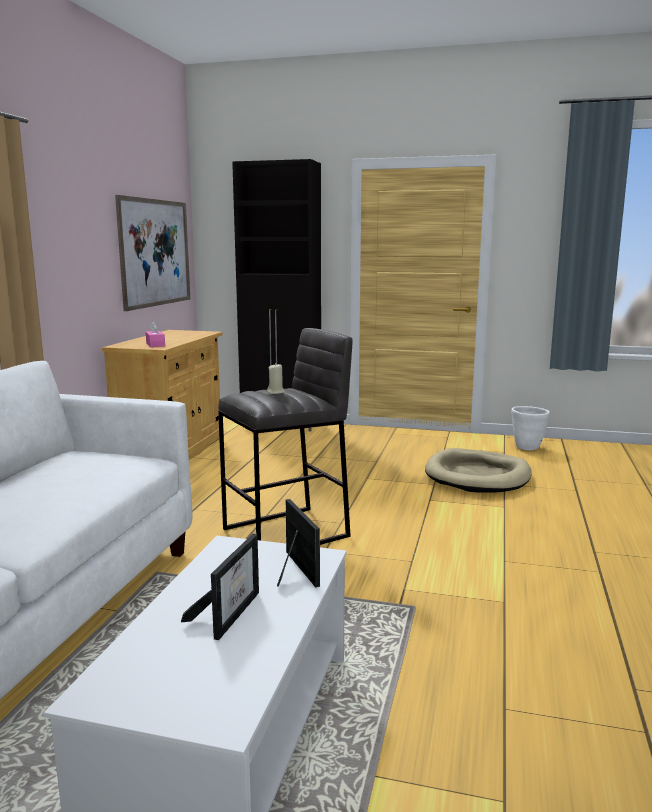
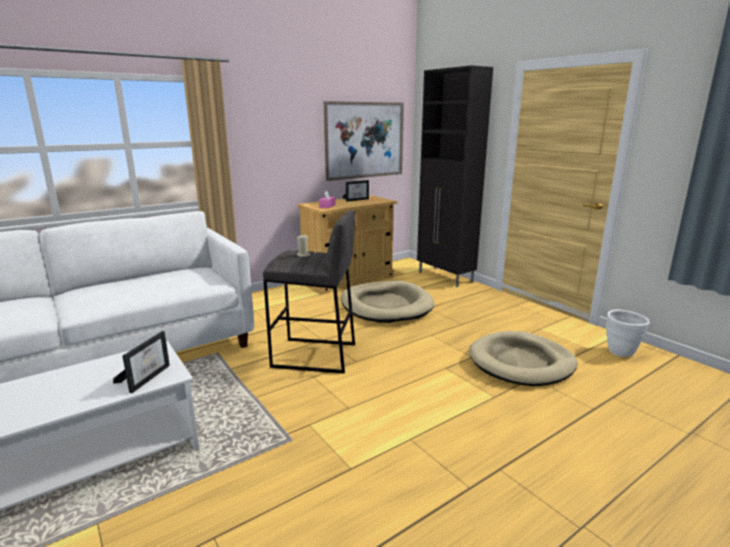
camera: 40 degrees right, 5 degrees up
picture frame [181,534,259,640] -> picture frame moved to [343,180,369,202]
none -> beige dog bed [341,281,434,323]

